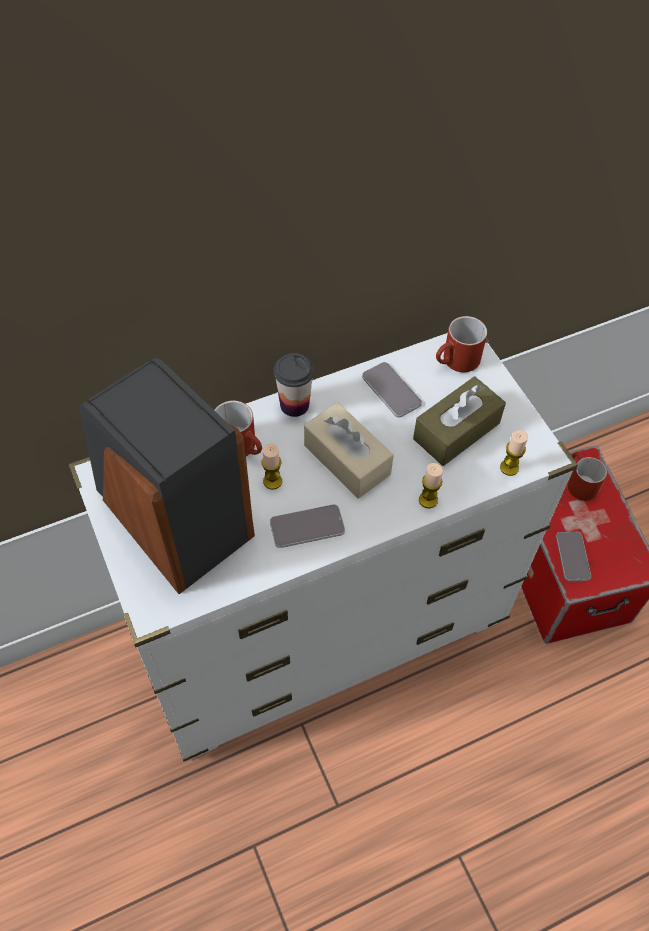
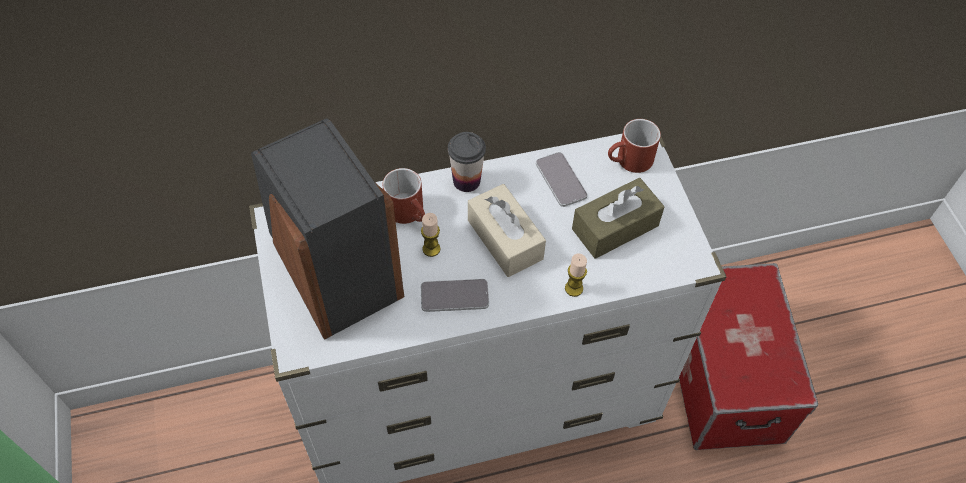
camera: 10 degrees right, 0 degrees up
candle [500,430,528,476] -> none
phone [556,532,591,581] -> none
red mug [568,452,607,501] -> none

